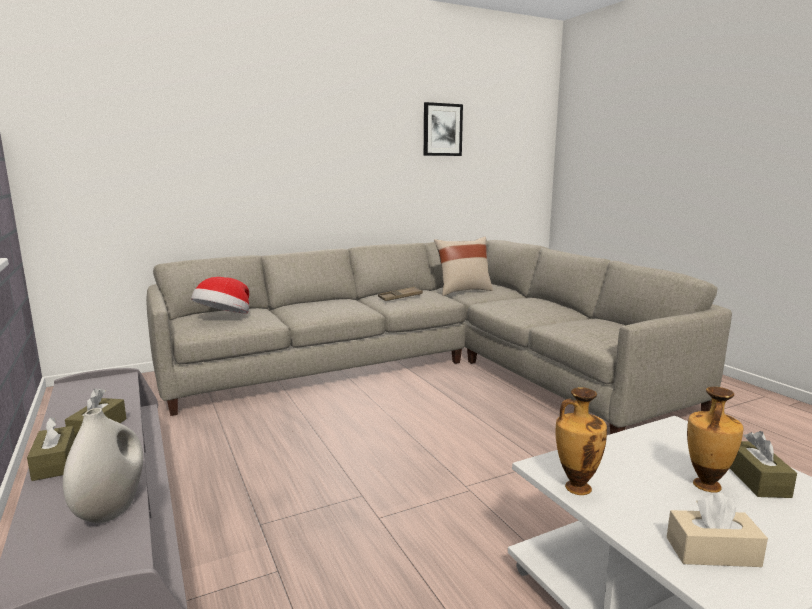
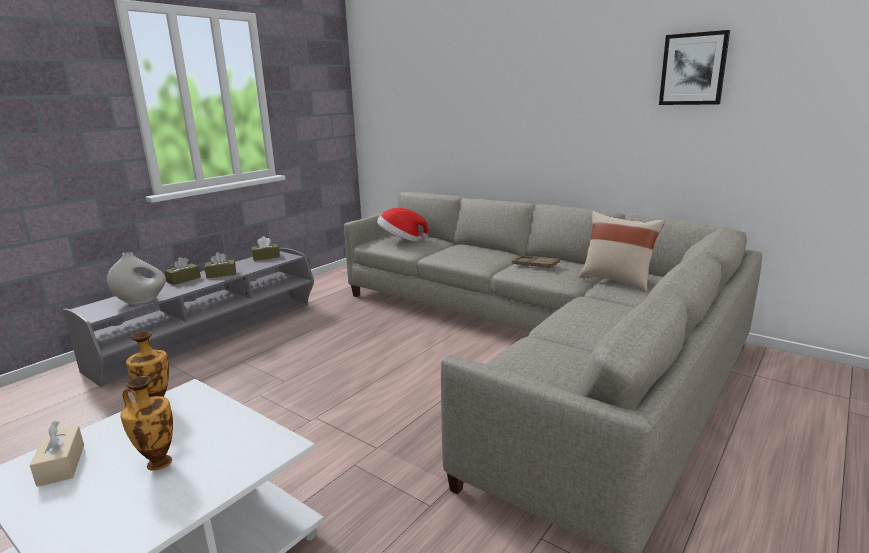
camera: 65 degrees right, 5 degrees up
brown tissue box [730,431,797,498] -> brown tissue box moved to [251,236,280,261]

